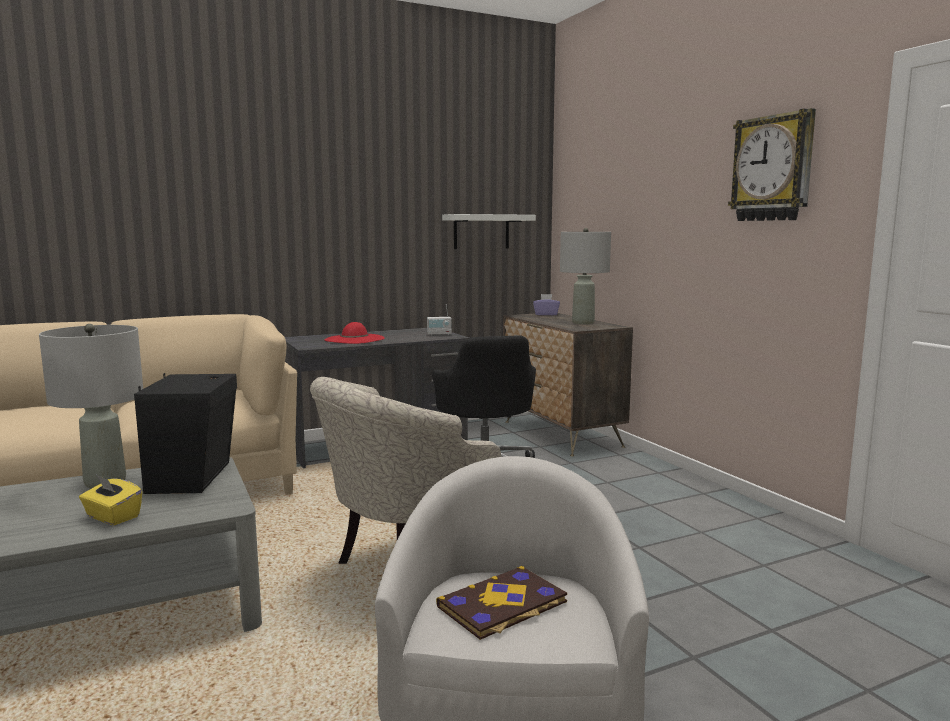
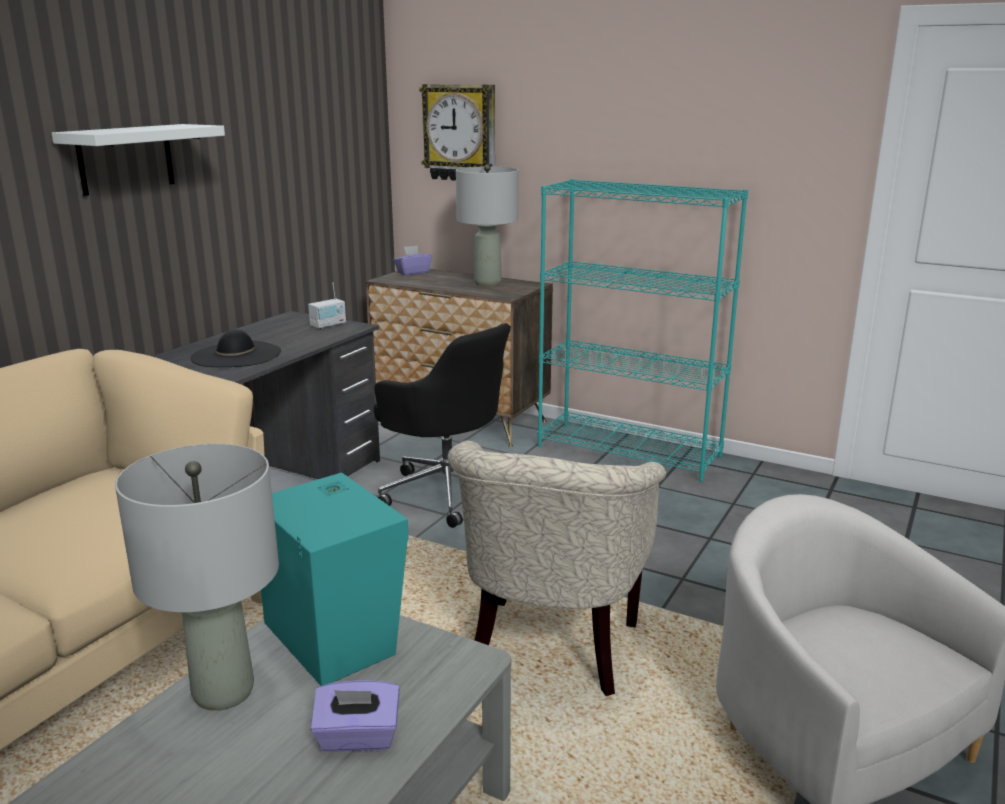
camera: 35 degrees left, 10 degrees up
yellow tissue box [79,475,142,525] -> purple tissue box [311,680,400,752]
black speaker [134,373,237,494] -> turquoise speaker [261,473,409,686]
red hat [324,322,385,344] -> black hat [191,330,281,367]
book [436,566,567,640] -> none
white shelf [442,214,536,249] -> white shelf moved to [52,124,225,196]
wall clock [728,108,816,221] -> wall clock moved to [419,84,495,181]
none -> turquoise bookcase [538,179,748,482]

